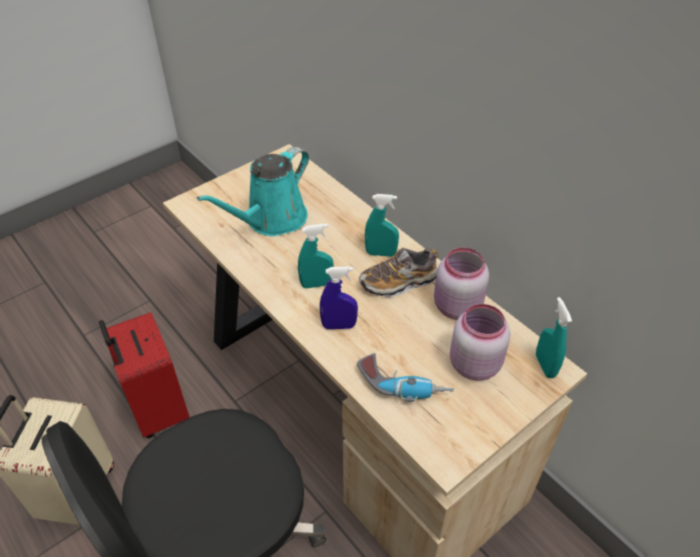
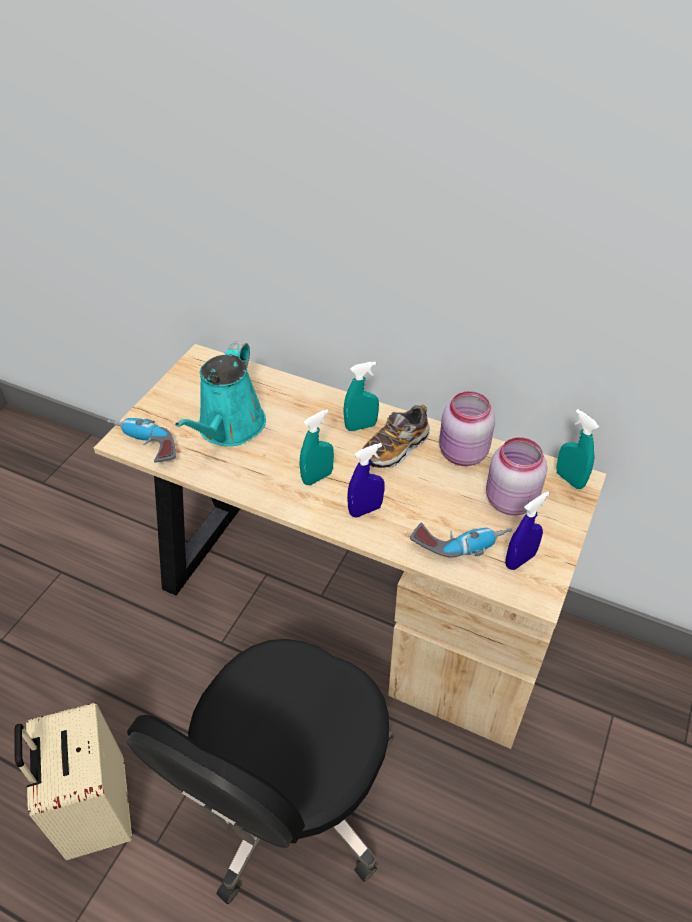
camera: 25 degrees left, 0 degrees up
red suitcase [99,312,190,438] -> none
none -> power drill [107,418,176,463]
none -> blue spray bottle [506,491,550,570]

